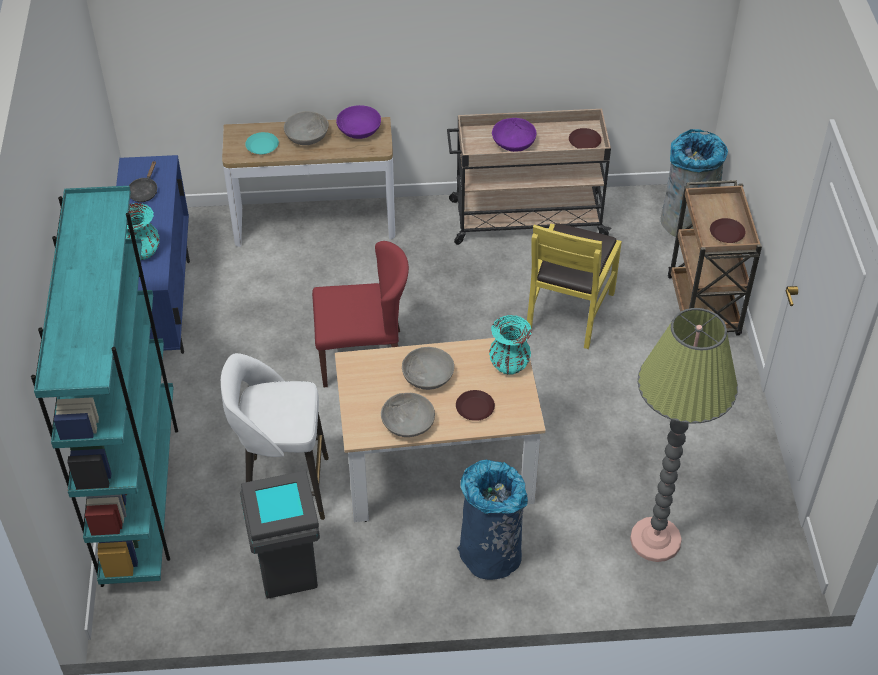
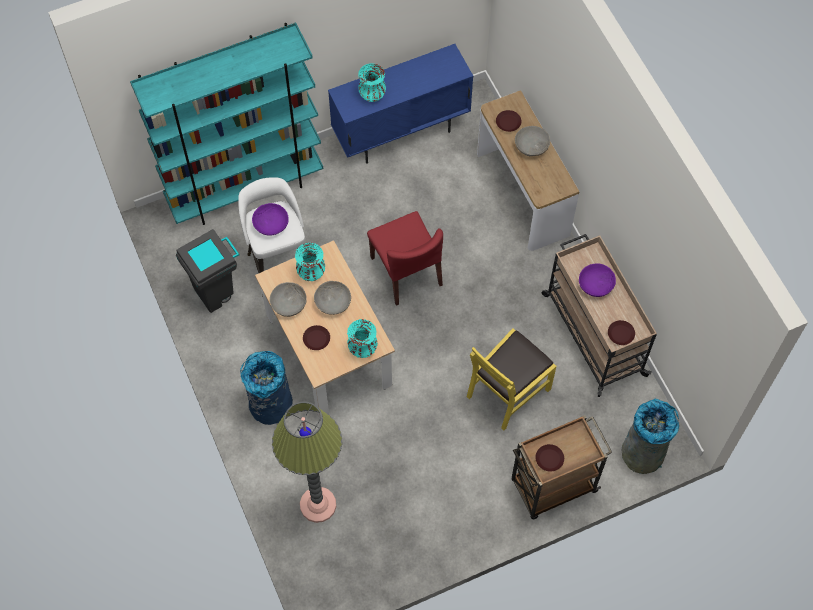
camera: 70 degrees right, 15 degrees up
black frying pan [129,161,157,202] -> none
turquoise plate [245,132,279,154] -> brown plate [496,110,521,132]
purple bowl [336,105,381,139] -> purple bowl moved to [252,203,289,236]
yellow chair [527,223,622,349] -> yellow chair turned 45 degrees counterclockwise [467,328,556,430]
none -> turquoise vase [295,243,325,281]

